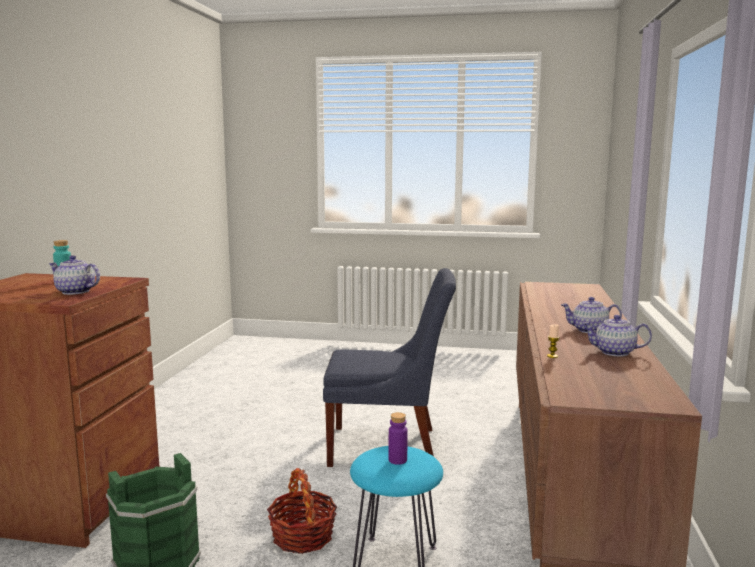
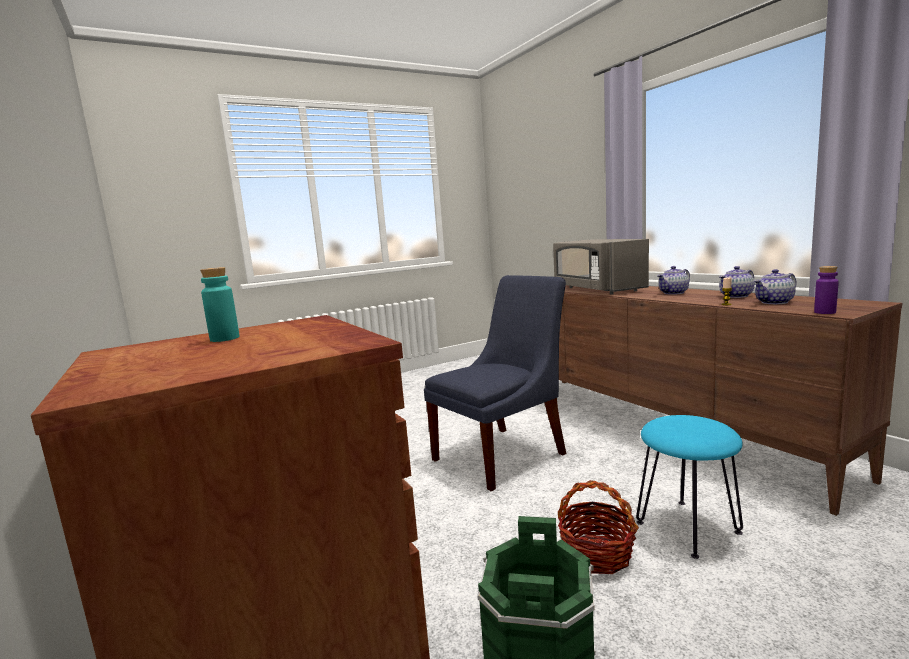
camera: 40 degrees left, 0 degrees up
teapot [49,255,100,295] -> teapot moved to [754,269,796,304]
purple bottle [389,412,408,465] -> purple bottle moved to [814,266,839,314]
none -> grey microwave [553,239,649,295]

